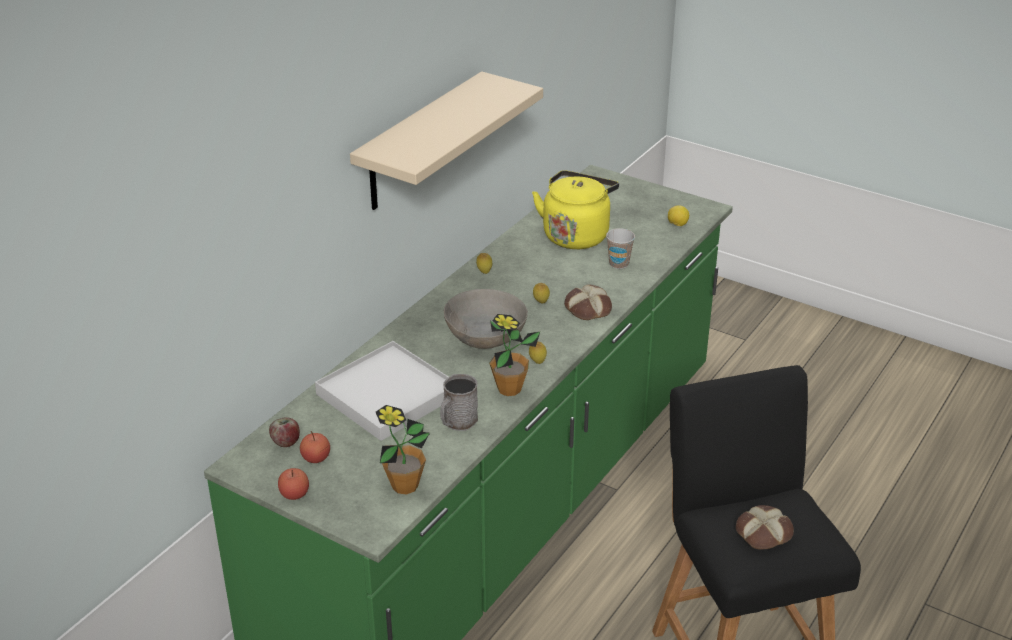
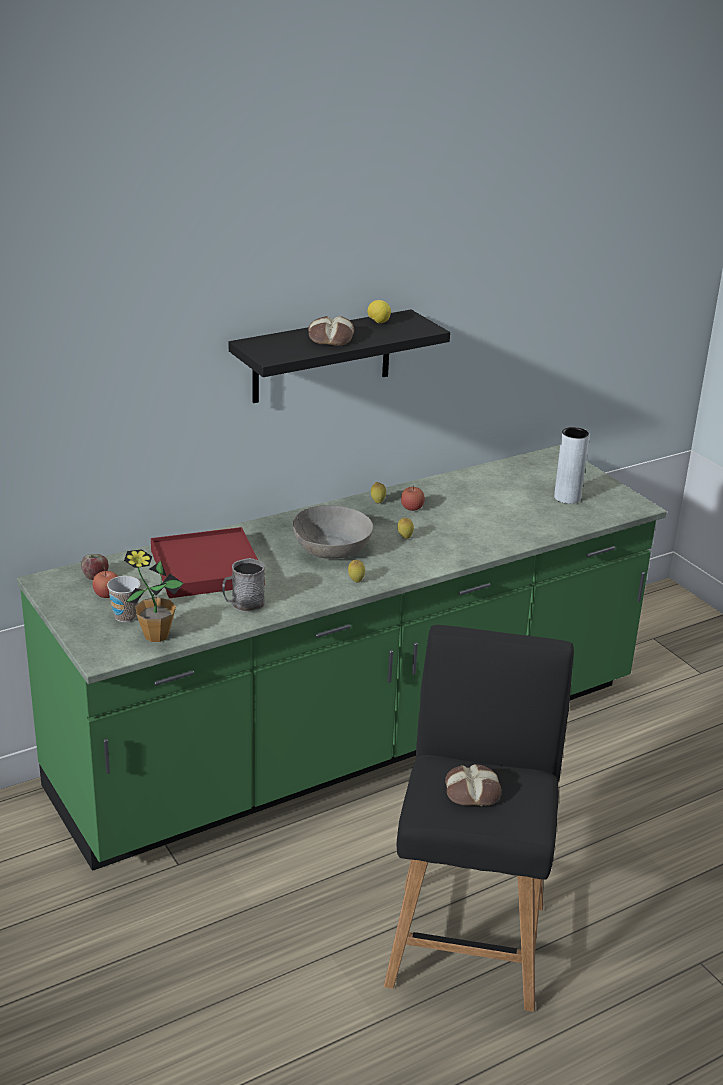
camera: 25 degrees right, 5 degrees down
apple [278,468,309,500] -> apple moved to [401,485,425,511]
white tray [315,341,449,441] -> red tray [151,527,265,598]
beige shelf [350,71,543,210] -> black shelf [229,310,450,403]
potted plant [489,314,540,396] -> none
yellow kettle [532,170,619,249] -> none
bread [564,284,612,320] -> bread moved to [308,316,354,346]
cup [606,228,635,269] -> cup moved to [107,576,141,622]
lemon [668,205,689,226] -> lemon moved to [367,300,391,323]
none -> grey vase [554,427,589,504]

